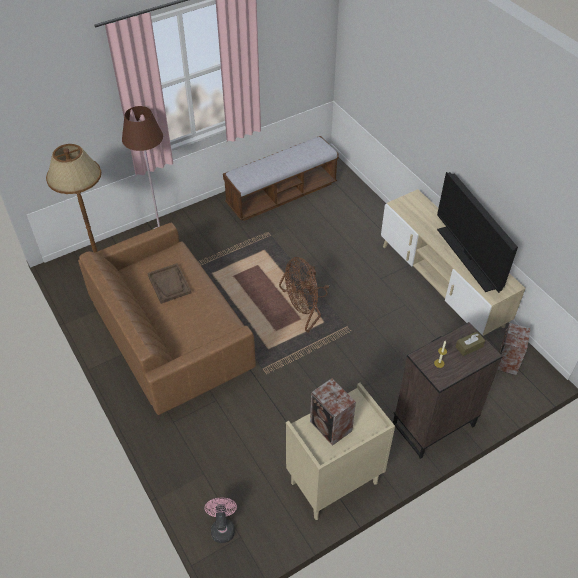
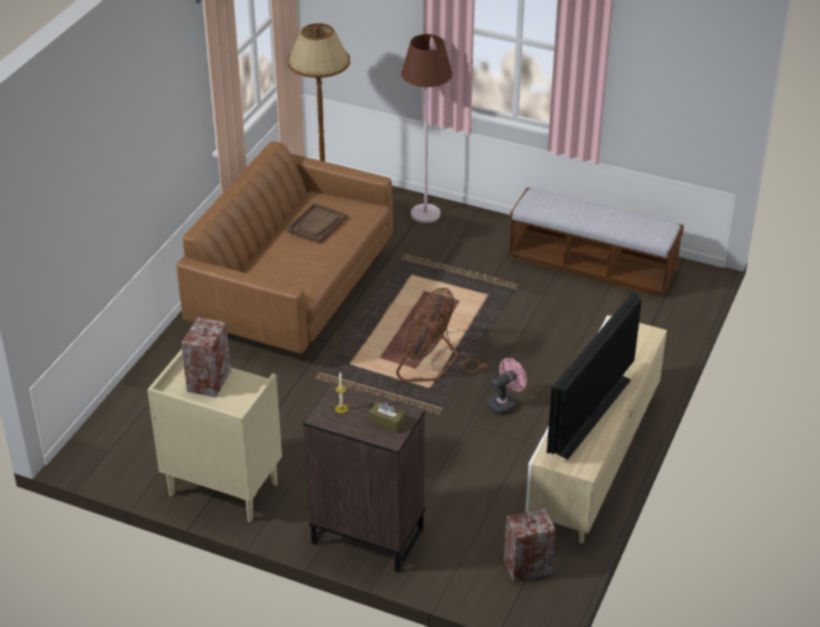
camera: 55 degrees right, 10 degrees down
pink fan [205,497,237,543] -> pink fan moved to [488,358,527,415]

